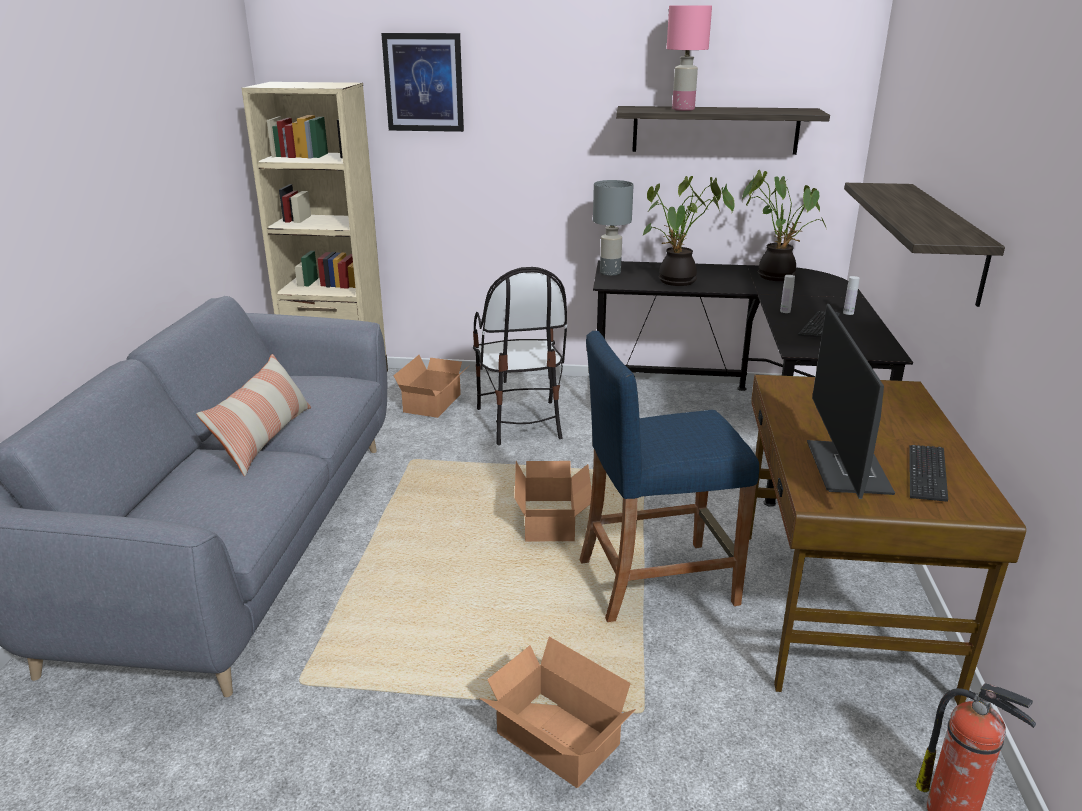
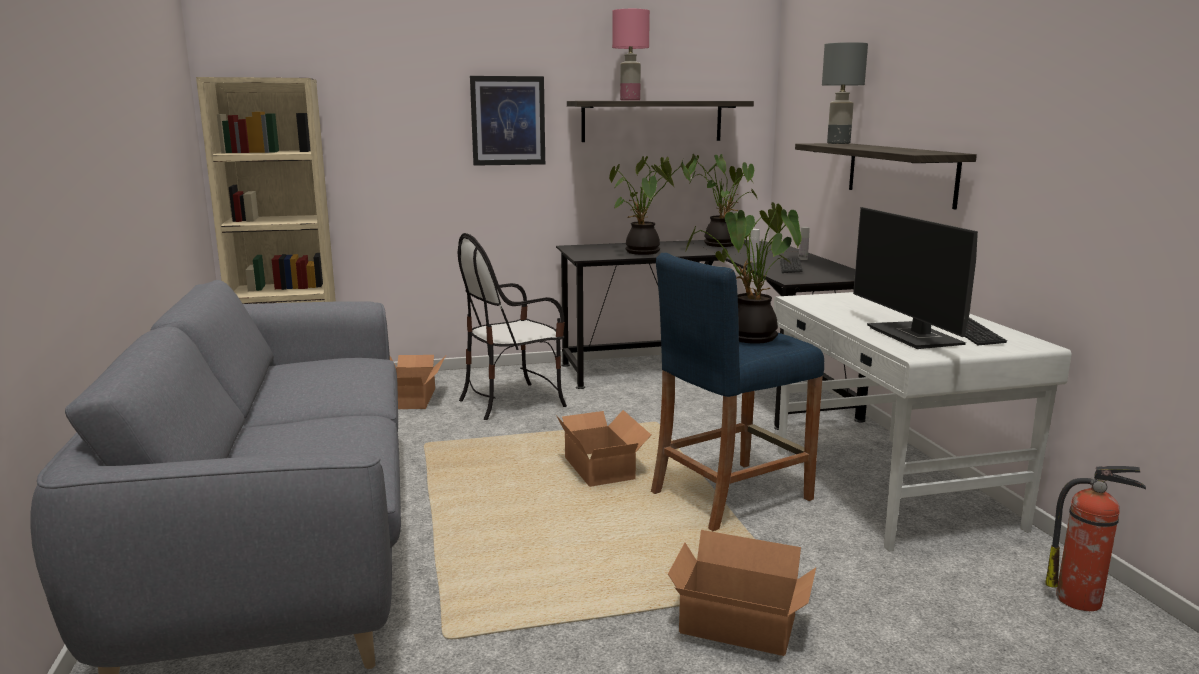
camera: 20 degrees left, 10 degrees down
pillow [196,354,311,476] -> none
picture [381,33,464,132] -> picture moved to [470,76,545,166]
chair [473,267,567,445] -> chair turned 90 degrees clockwise [458,233,567,420]
grey table lamp [593,180,634,276] -> grey table lamp moved to [822,42,868,144]
brown desk [749,374,1026,705] -> white desk [774,292,1072,552]
none -> potted plant [684,202,802,344]

